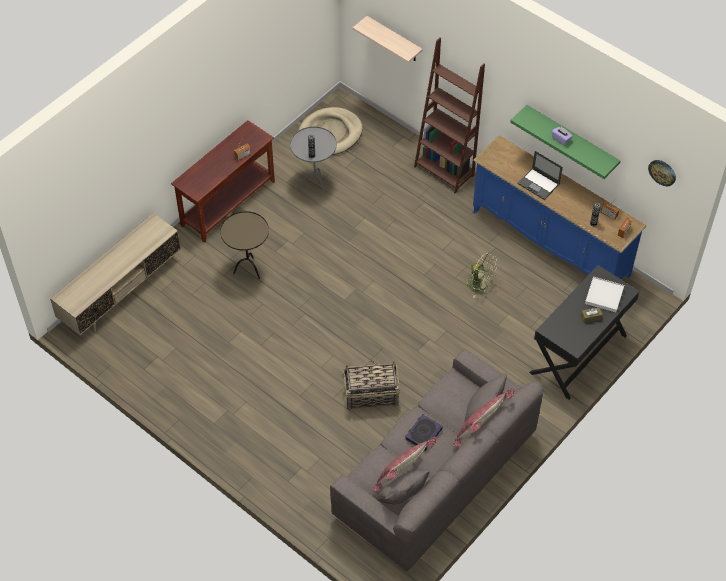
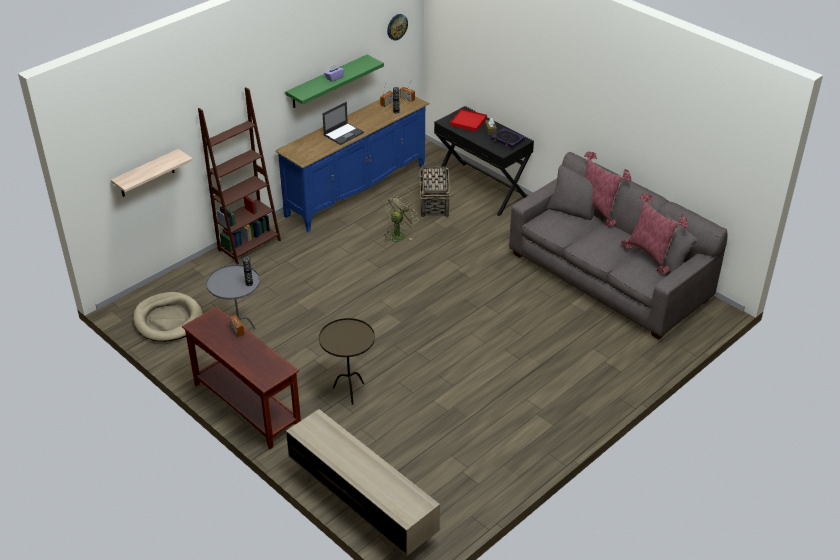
camera: 85 degrees left, 15 degrees down
basket [343,361,400,410] -> basket moved to [417,164,450,217]
book [405,414,443,451] -> book moved to [491,128,525,149]
white tray [585,277,624,312] -> red tray [450,109,487,132]

